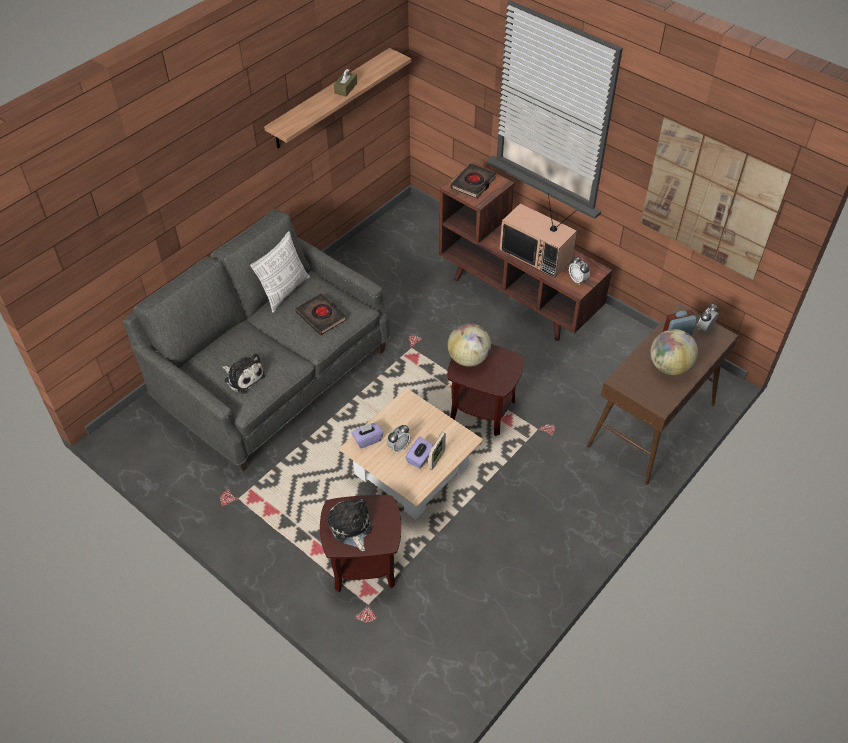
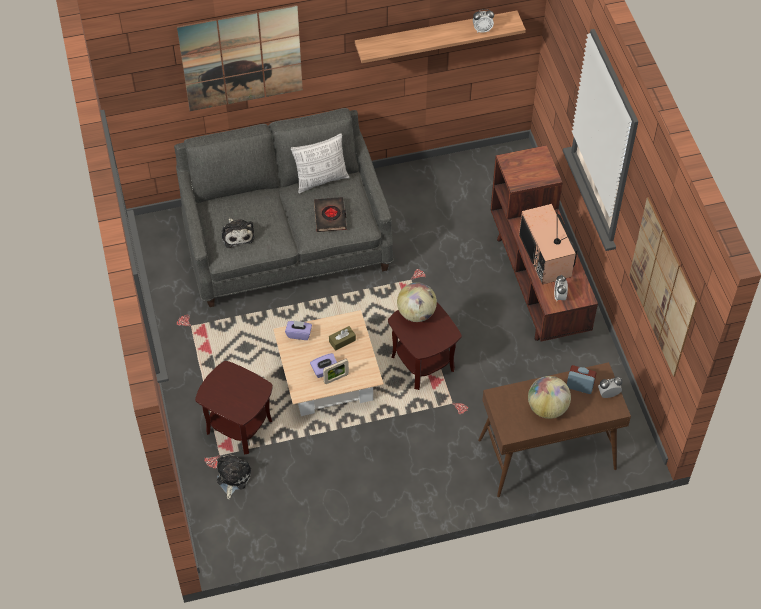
camera: 35 degrees right, 5 degrees up
plush toy [327,498,372,551] -> plush toy moved to [217,455,251,499]
brown tissue box [334,69,357,97] -> brown tissue box moved to [329,326,356,351]
alarm clock [386,425,410,453] -> alarm clock moved to [473,9,494,33]
black book [450,163,496,199] -> none
none -> picture [177,5,303,111]

